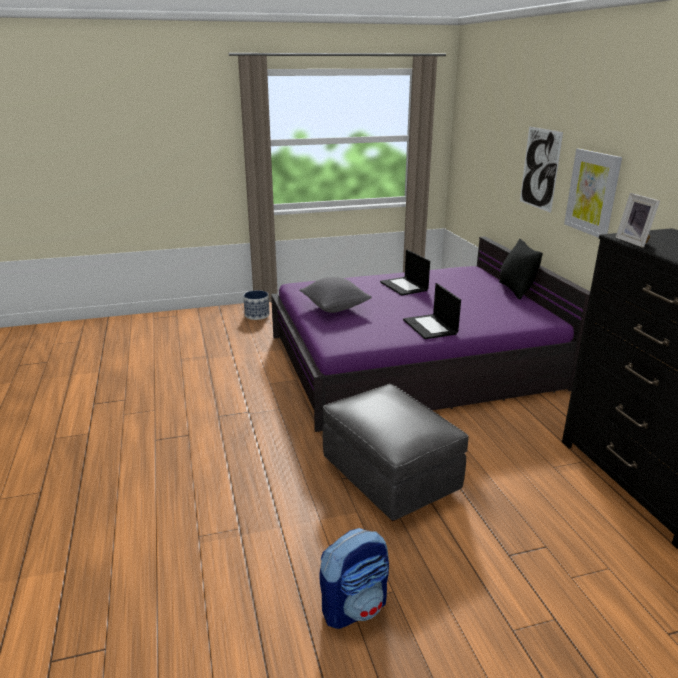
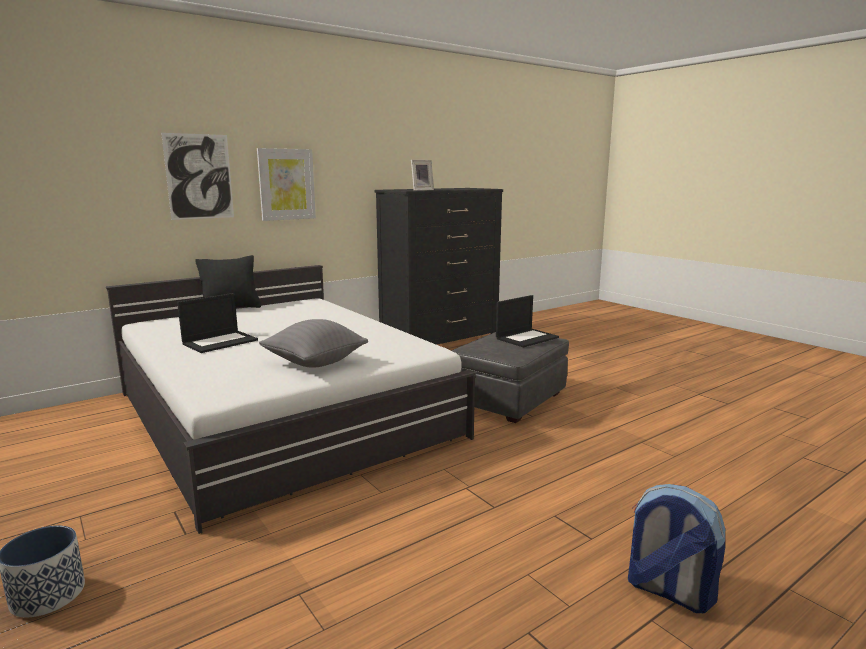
camera: 110 degrees left, 10 degrees down
purple bed [271,236,590,432] -> white bed [106,265,476,534]
backpack [320,528,389,629] -> backpack moved to [628,484,725,613]
laptop [403,283,461,339] -> laptop moved to [496,295,559,348]

